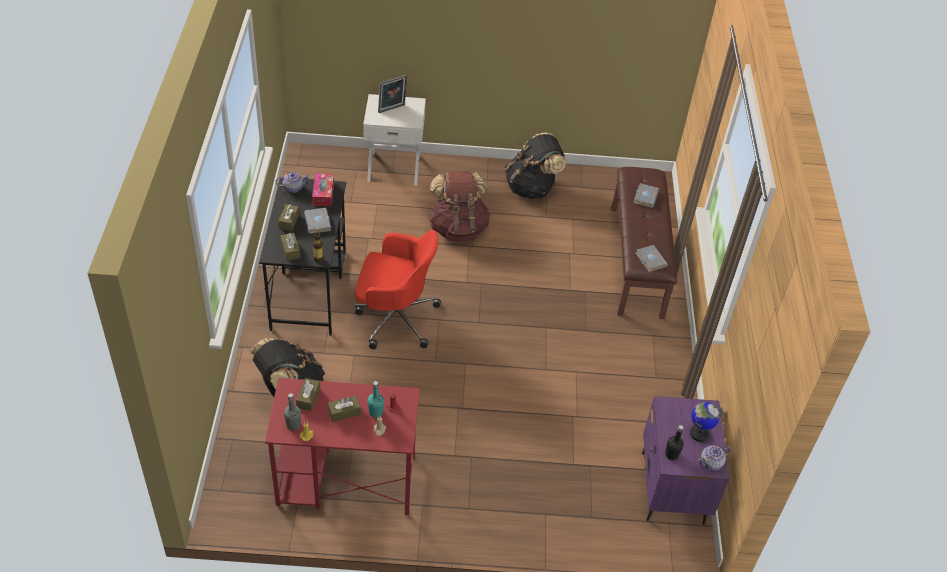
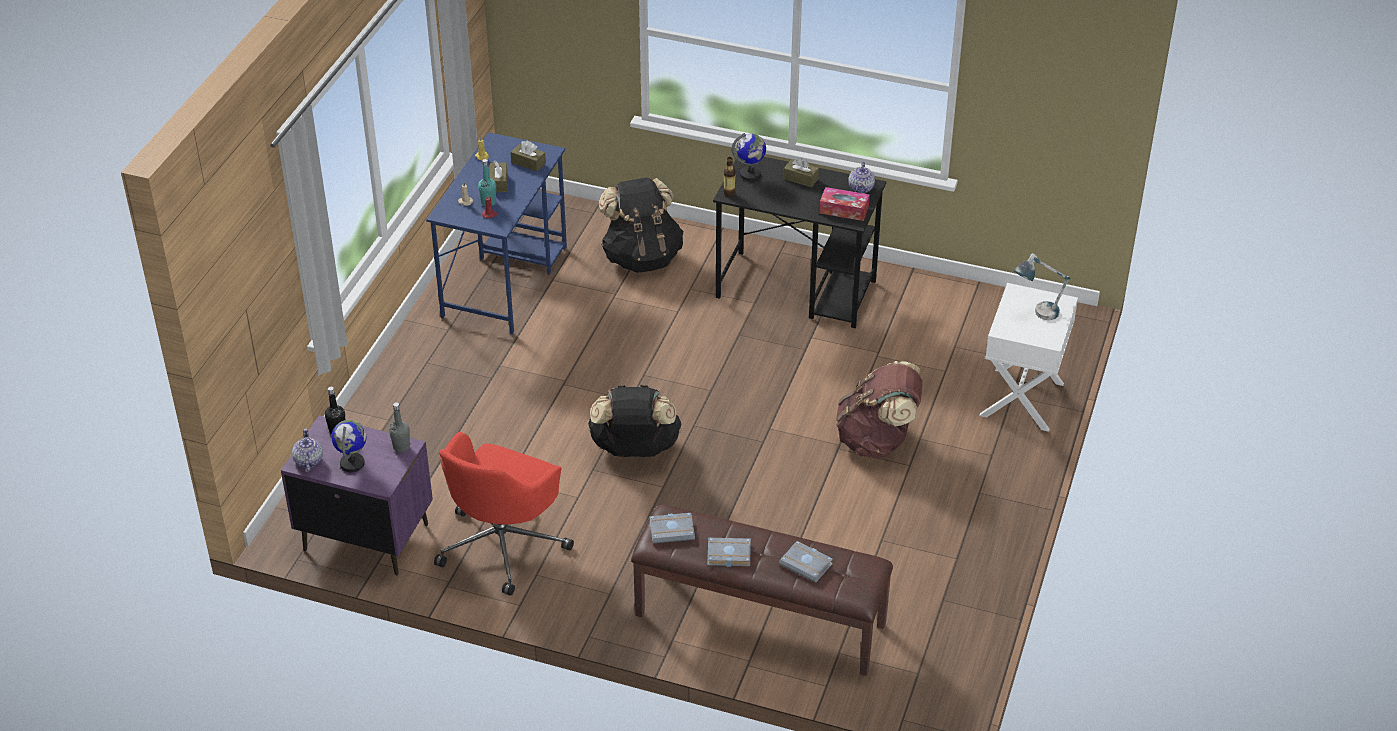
camera: 110 degrees right, 5 degrees down
red desk [265,378,420,515] -> blue desk [426,132,567,334]
brown tissue box [280,233,300,261] -> globe [731,133,766,181]
grey bottle [284,393,301,430] -> grey bottle moved to [389,402,410,452]
grey book [304,208,331,234] -> grey book moved to [707,538,751,567]
red office chair [355,230,441,349] -> red office chair moved to [434,432,574,596]
picture frame [378,75,407,113] -> table lamp [1013,253,1070,320]
black backpack [505,133,566,199] -> black backpack moved to [588,384,681,457]

